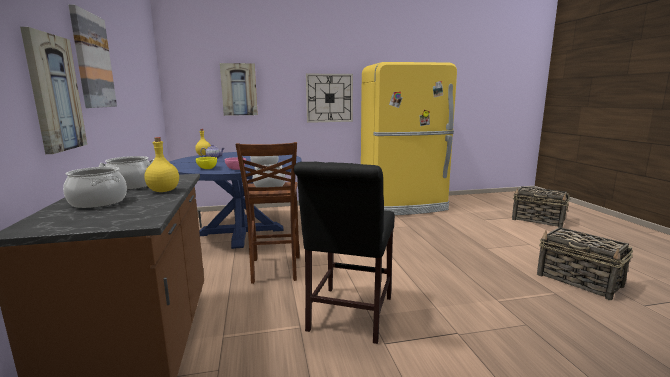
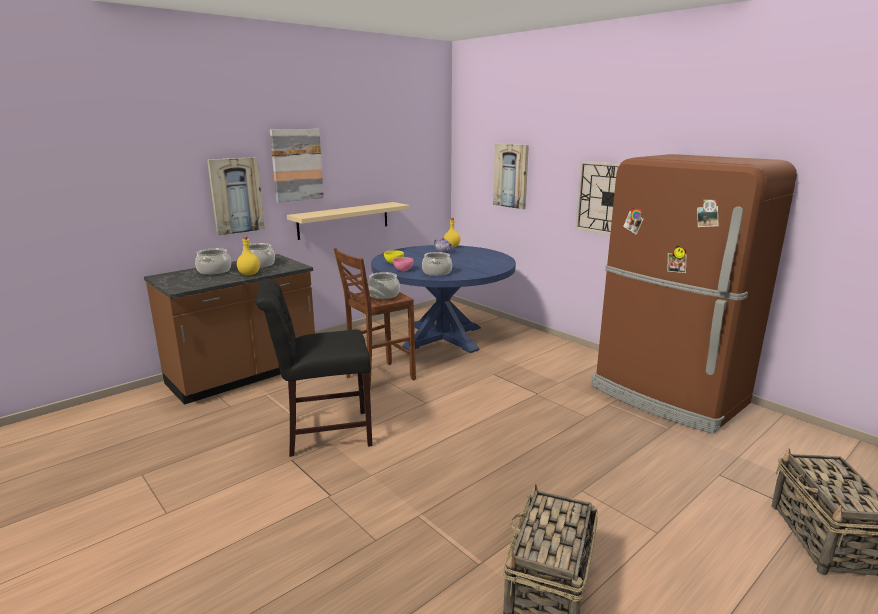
camera: 60 degrees right, 5 degrees up
yellow fridge [361,62,457,215] -> brown fridge [591,154,797,434]
none -> beige shelf [287,202,410,240]

